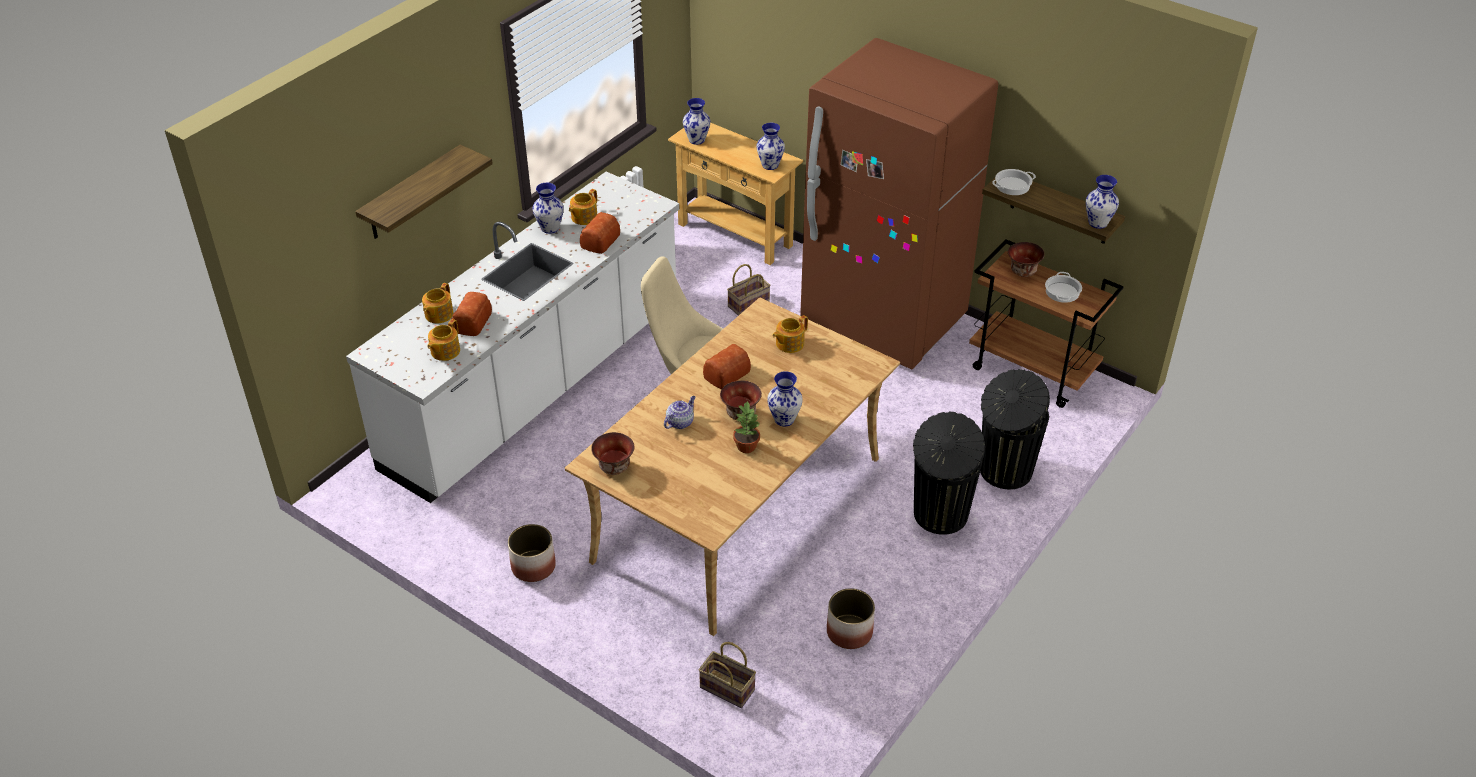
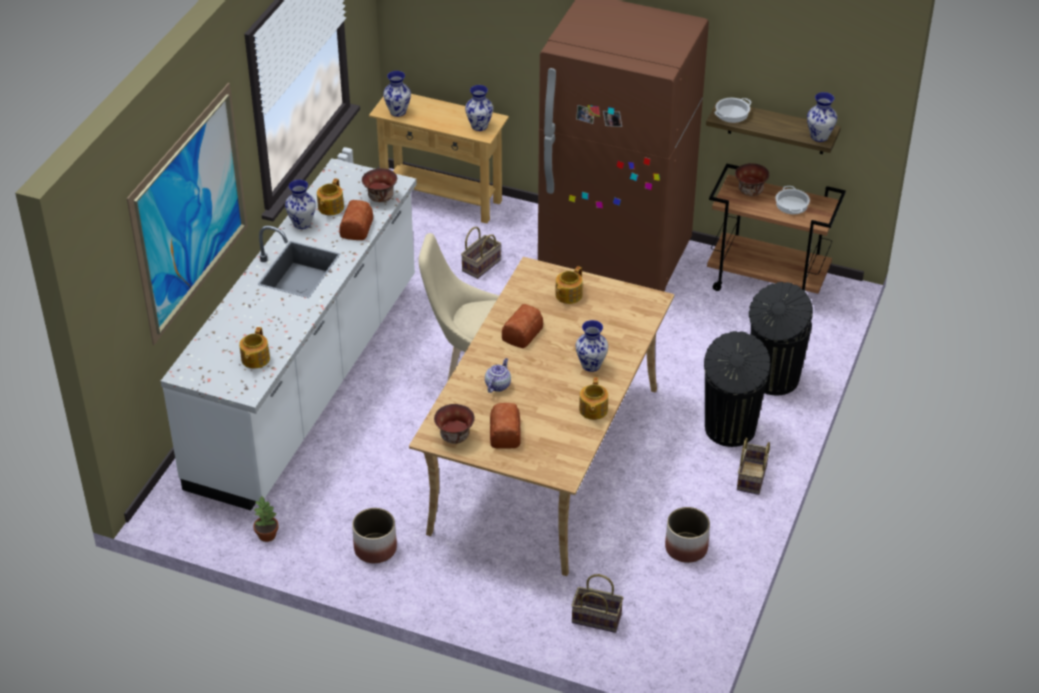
camera: 15 degrees left, 0 degrees up
shelf [355,145,493,239] -> picture [127,83,248,345]
teapot [422,283,454,323] -> teapot moved to [579,377,608,420]
bread [452,292,492,336] -> bread moved to [490,403,521,449]
bowl [720,380,762,420] -> bowl moved to [362,168,397,202]
potted plant [733,401,760,453] -> potted plant moved to [253,496,279,542]
none -> basket [737,437,770,495]

